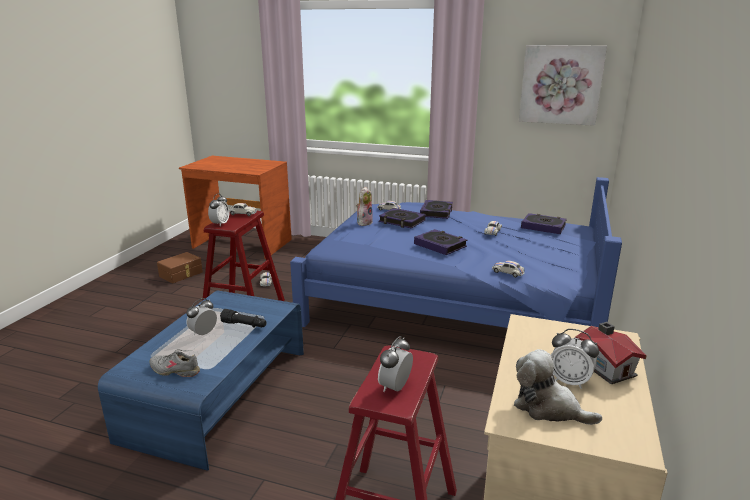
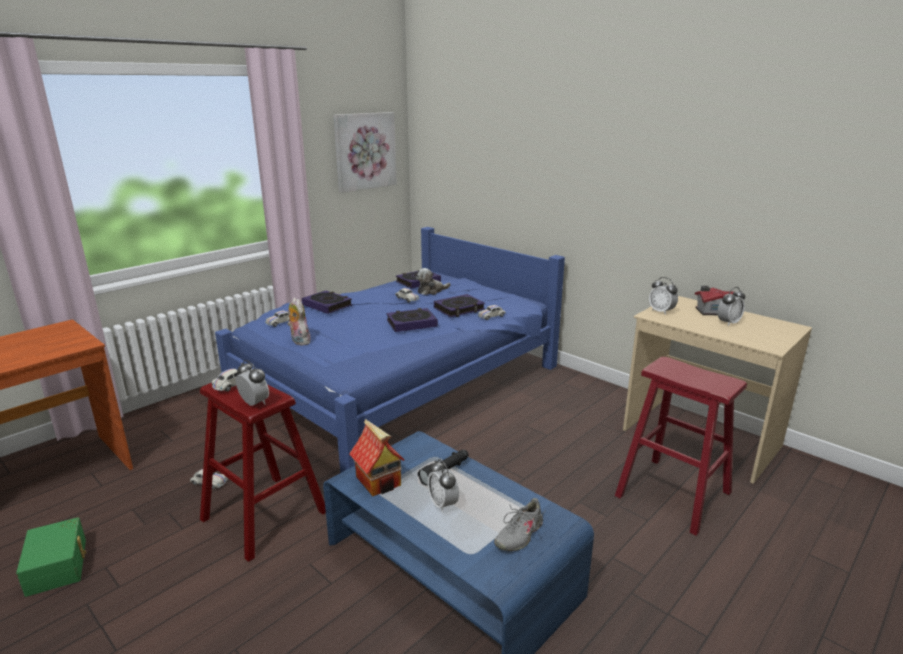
camera: 65 degrees left, 0 degrees up
brown storage box [157,252,203,283] -> green storage box [16,517,86,597]
alarm clock [378,336,413,392] -> alarm clock moved to [649,277,678,315]
book [379,208,426,229] -> book moved to [434,294,485,317]
plush toy [514,349,602,425] -> plush toy moved to [416,268,451,295]
none -> toy house [349,419,405,496]

